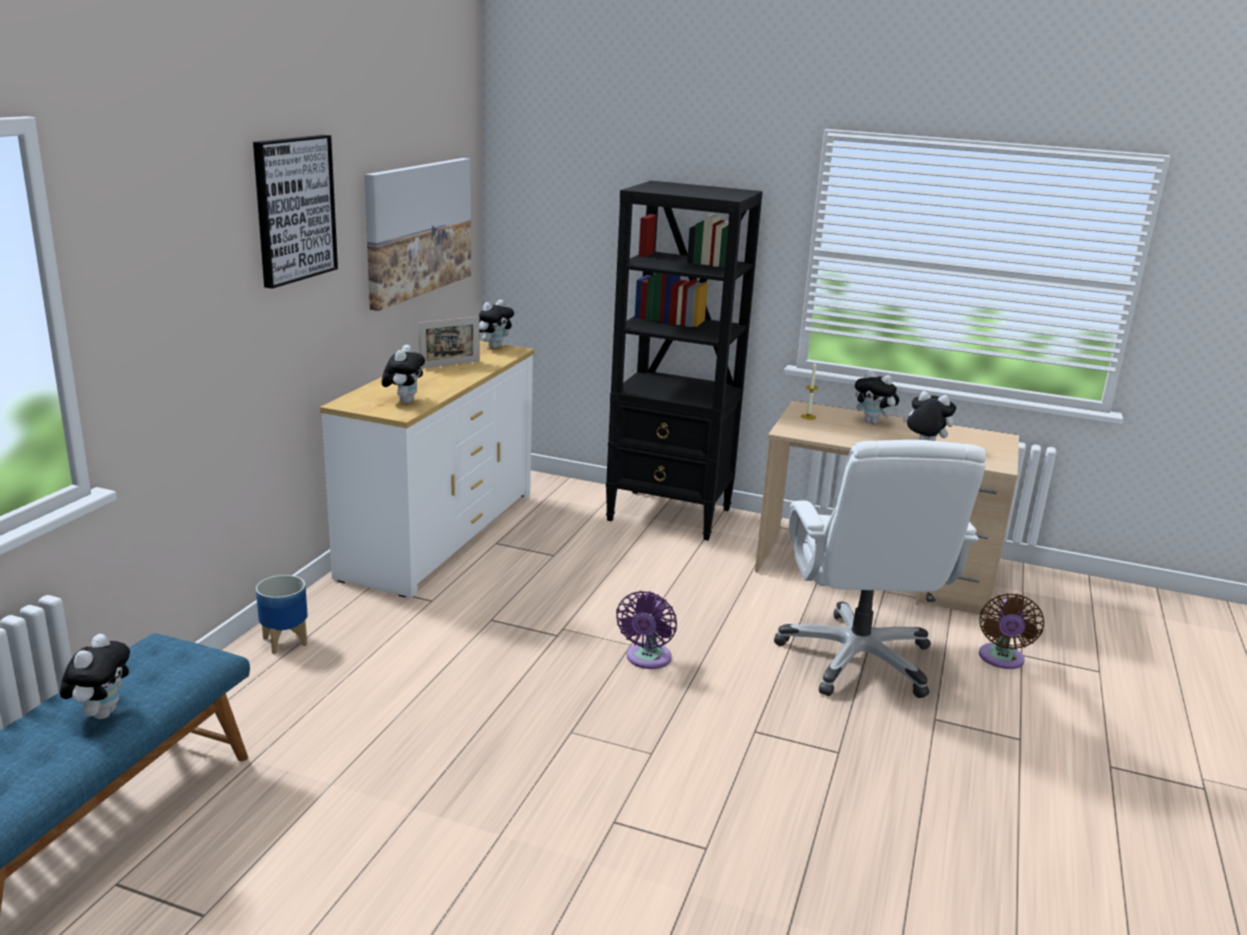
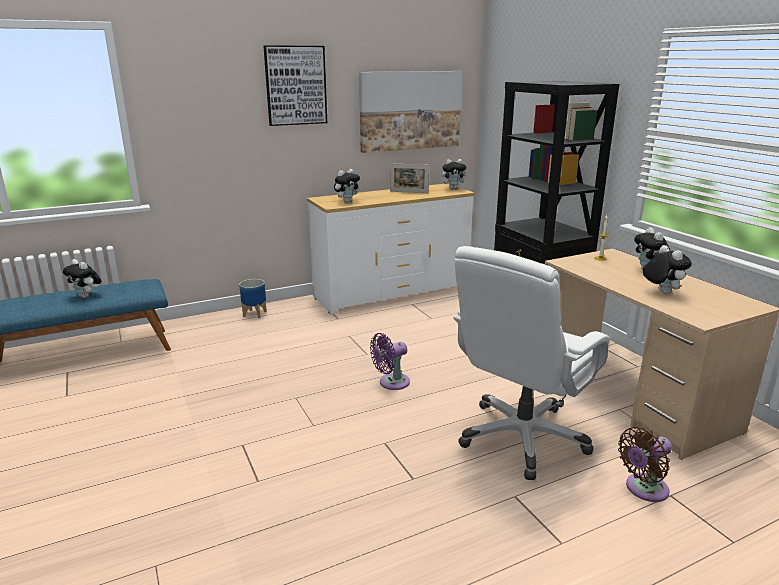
camera: 45 degrees right, 0 degrees up
plush toy [60,634,130,719] -> plush toy turned 75 degrees clockwise [63,259,102,298]

